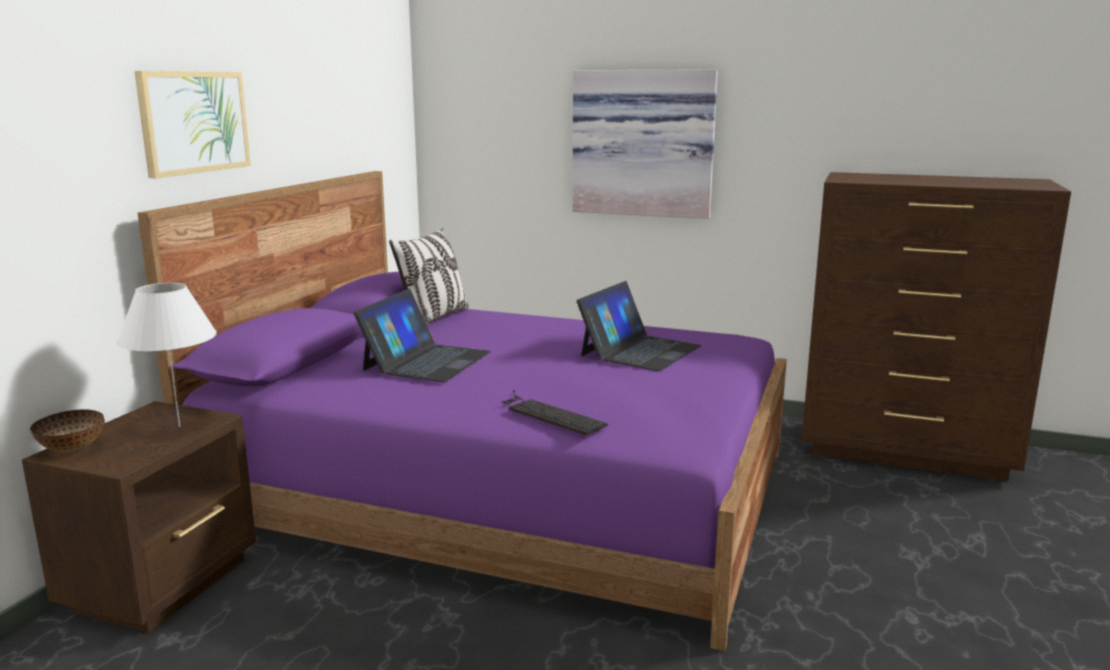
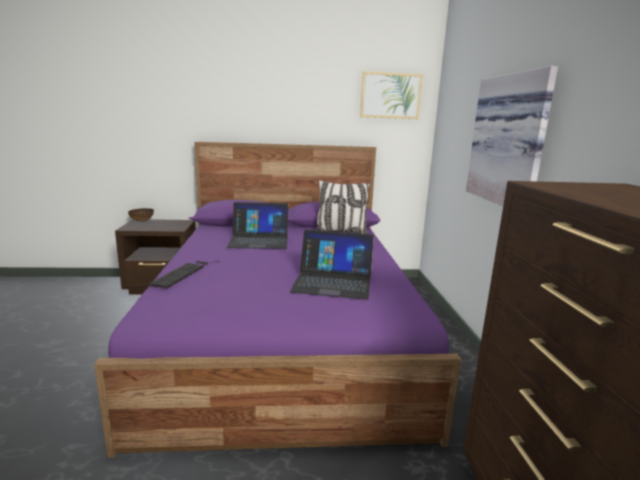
camera: 65 degrees right, 0 degrees up
white table lamp [117,283,217,427] -> none
picture [134,71,251,178] -> picture moved to [360,71,423,119]

